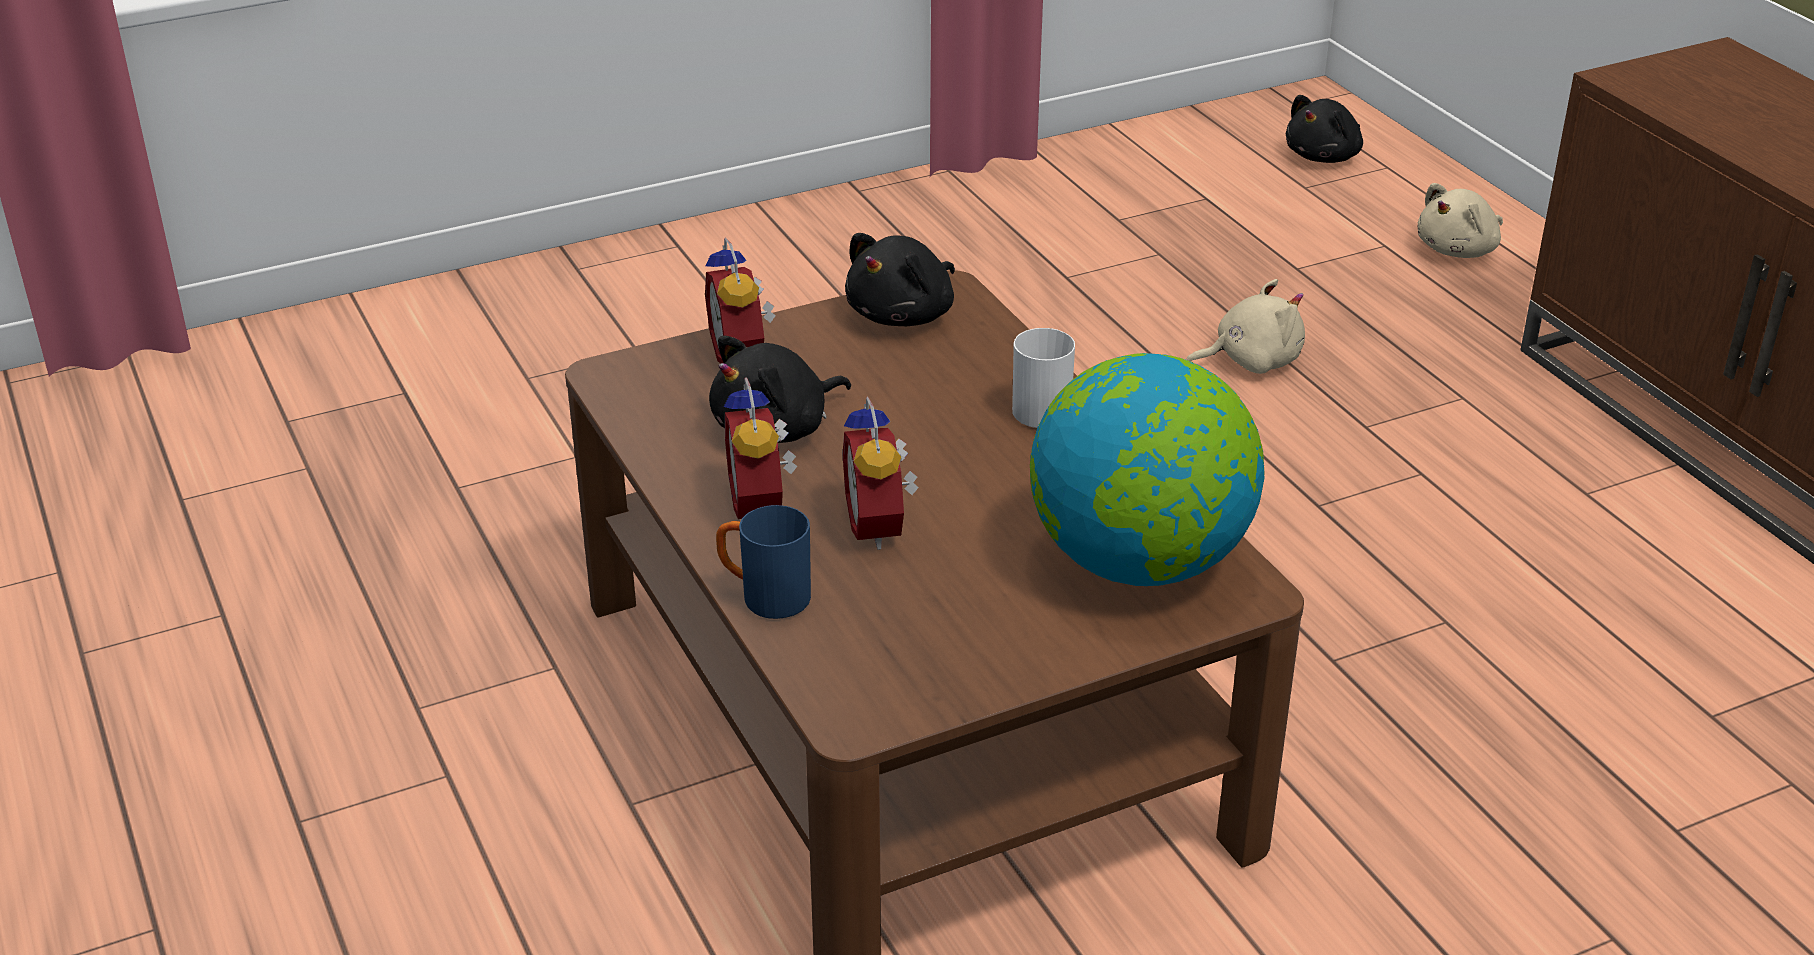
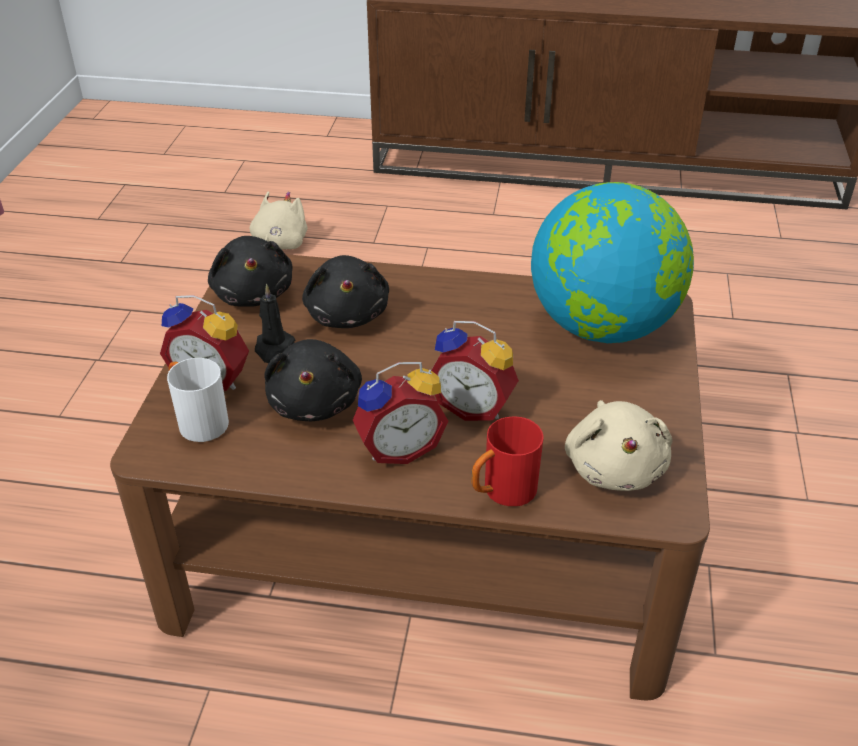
camera: 55 degrees left, 5 degrees up
blue mug [716,505,811,619] -> red mug [471,416,543,506]
alarm clock [724,377,797,519] -> alarm clock turned 45 degrees counterclockwise [353,362,448,464]
white mug [1012,328,1075,428] -> white mug moved to [167,358,229,442]
black plush toy [1286,95,1363,163] -> black plush toy moved to [302,255,389,328]
beige plush toy [1417,183,1503,258] -> beige plush toy moved to [565,400,672,491]
none -> black candle [255,284,295,363]

